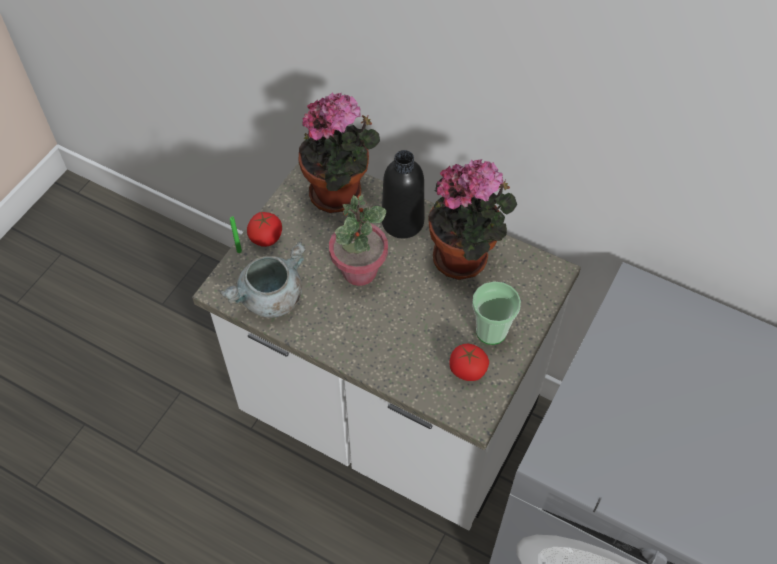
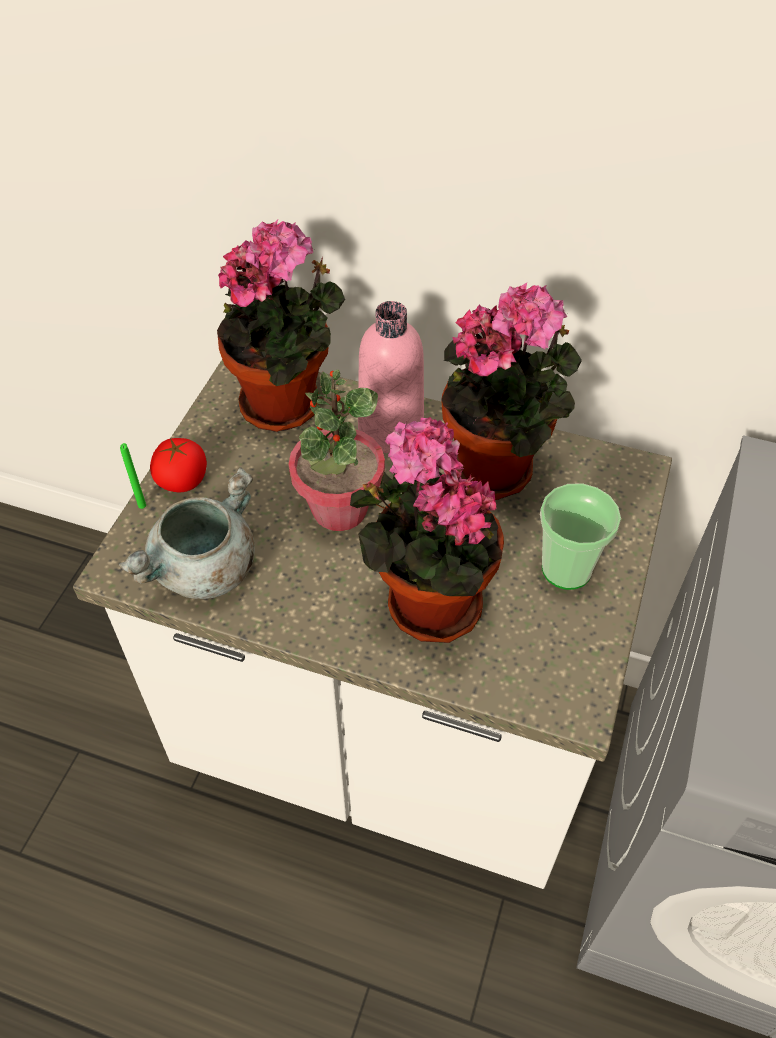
camera: 10 degrees left, 5 degrees down
black bottle [382,150,424,238] -> pink bottle [358,301,424,453]
tomato [449,344,489,381] -> none
none -> potted plant [350,417,504,643]

